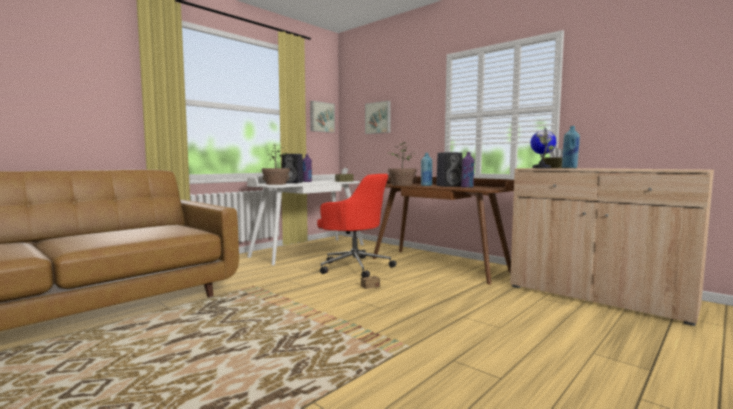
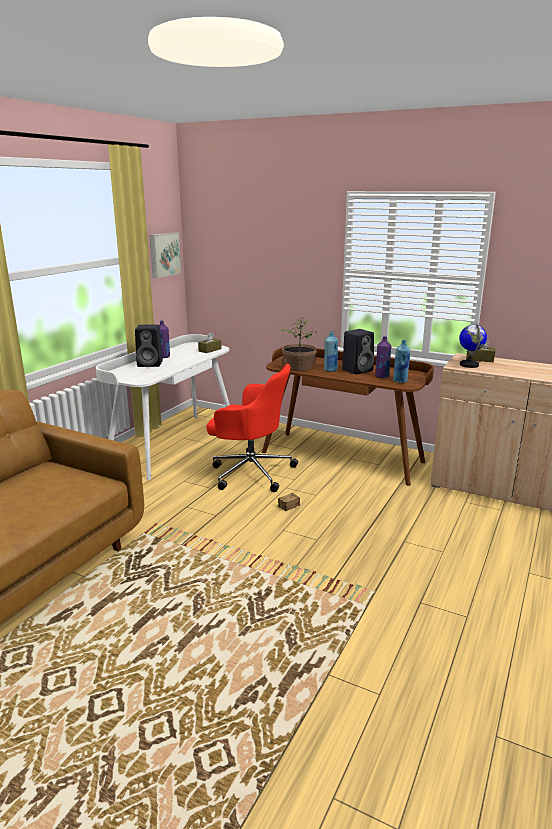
camera: 15 degrees left, 15 degrees up
potted plant [262,143,290,185] -> none
picture [365,101,391,134] -> none
blue bottle [562,126,580,169] -> blue bottle moved to [393,340,411,383]

